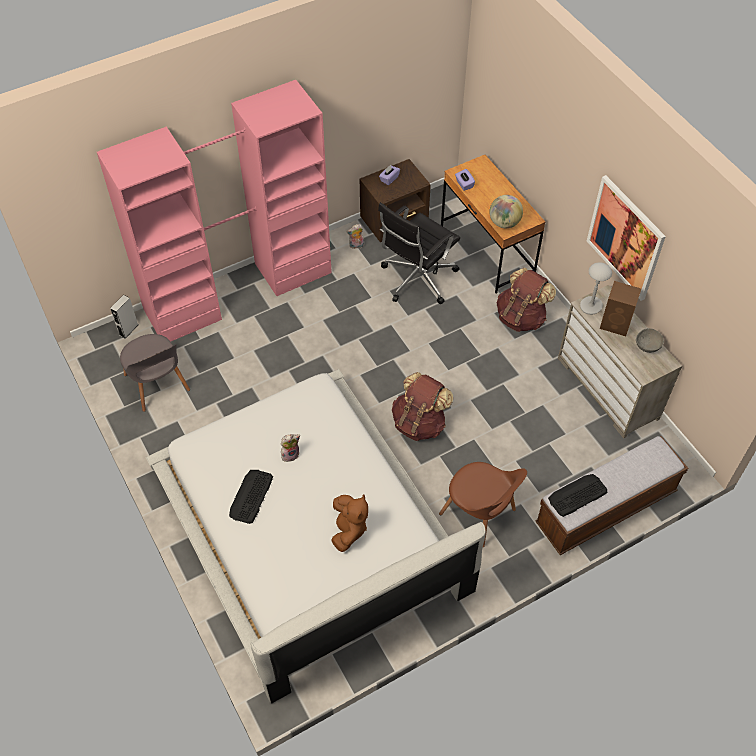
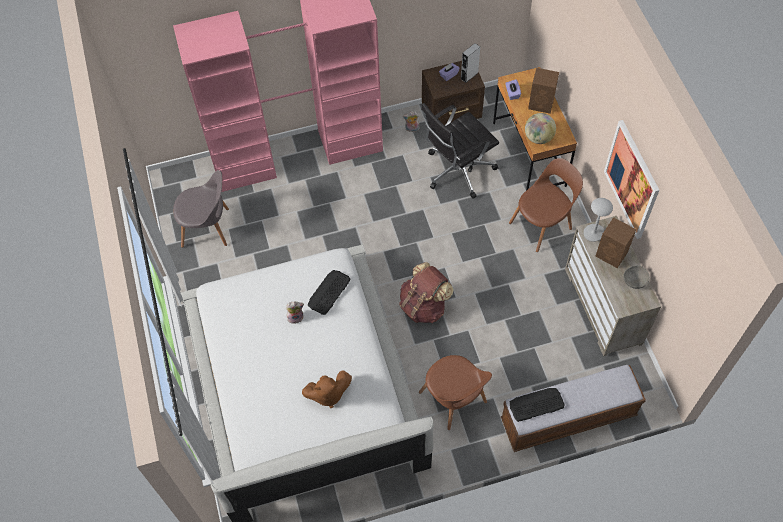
camera: 15 degrees right, 5 degrees up
grey speaker [110,295,138,338] -> grey speaker moved to [461,43,480,83]
grey chair [120,334,190,412] -> grey chair turned 75 degrees counterclockwise [173,170,229,248]
keyboard [229,470,273,524] -> keyboard moved to [308,270,351,315]
brown plush toy [331,495,368,552] -> brown plush toy turned 60 degrees clockwise [302,370,352,408]
brown backpack [497,268,556,332] -> brown chair [509,158,583,252]
none -> brown speaker [528,68,559,114]

